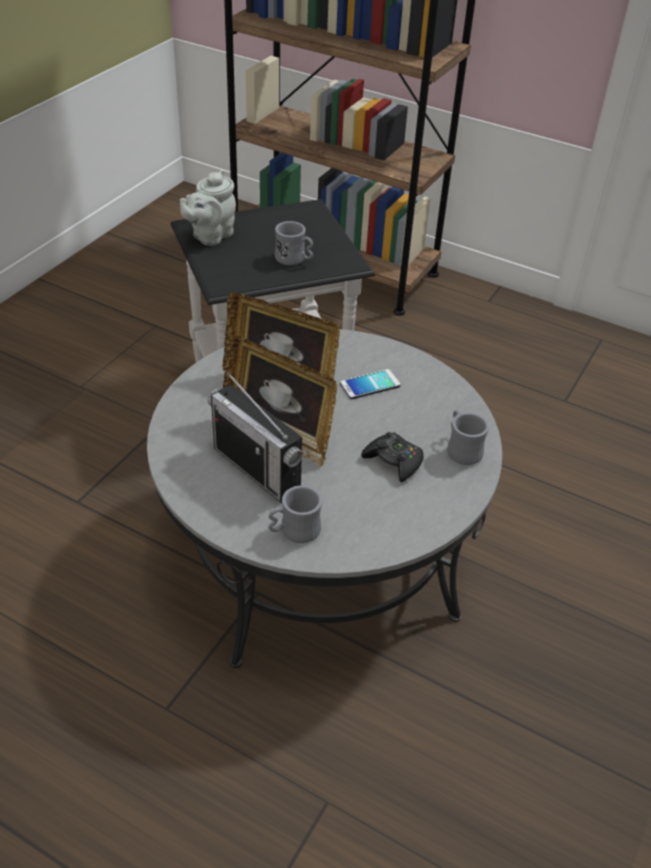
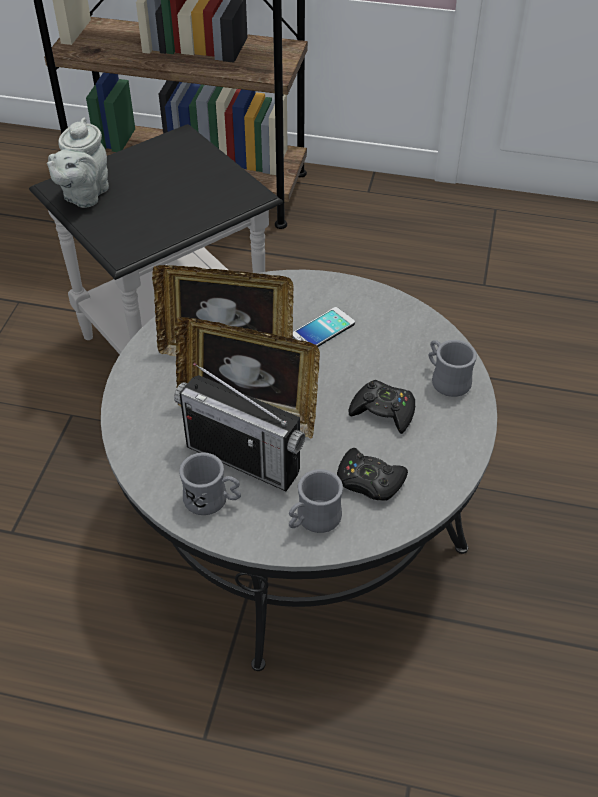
camera: 15 degrees left, 5 degrees up
grey mug [275,221,313,265] -> grey mug moved to [179,452,241,515]
none -> black game controller [337,448,408,501]

